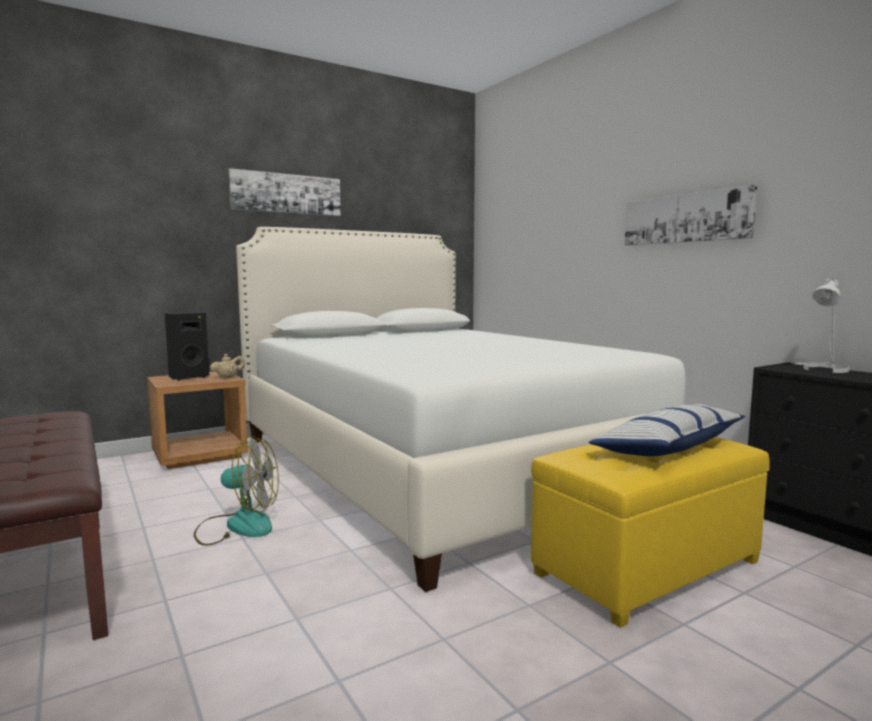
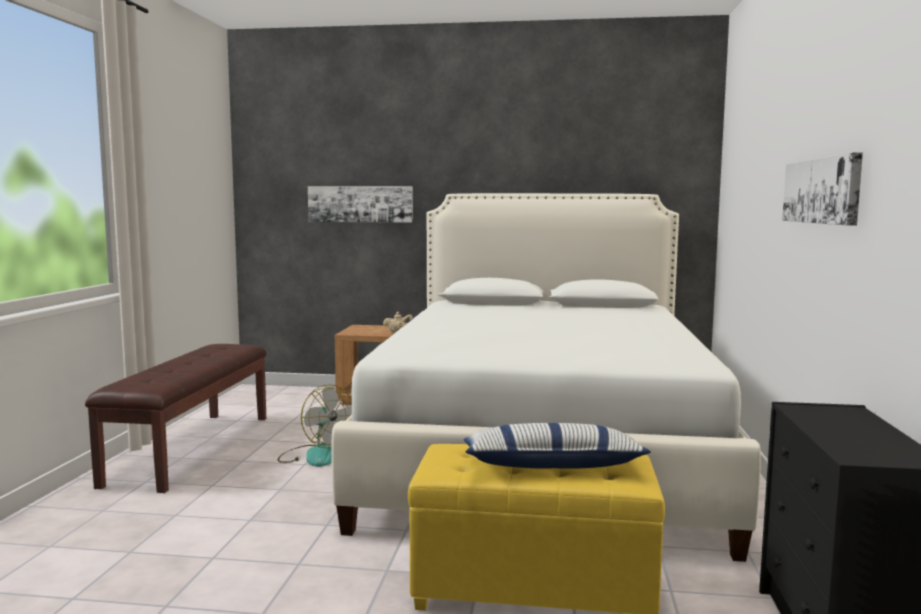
camera: 40 degrees right, 0 degrees up
black speaker [165,312,209,381] -> none
picture [228,168,341,216] -> picture moved to [308,186,413,223]
white table lamp [795,278,849,373] -> none

